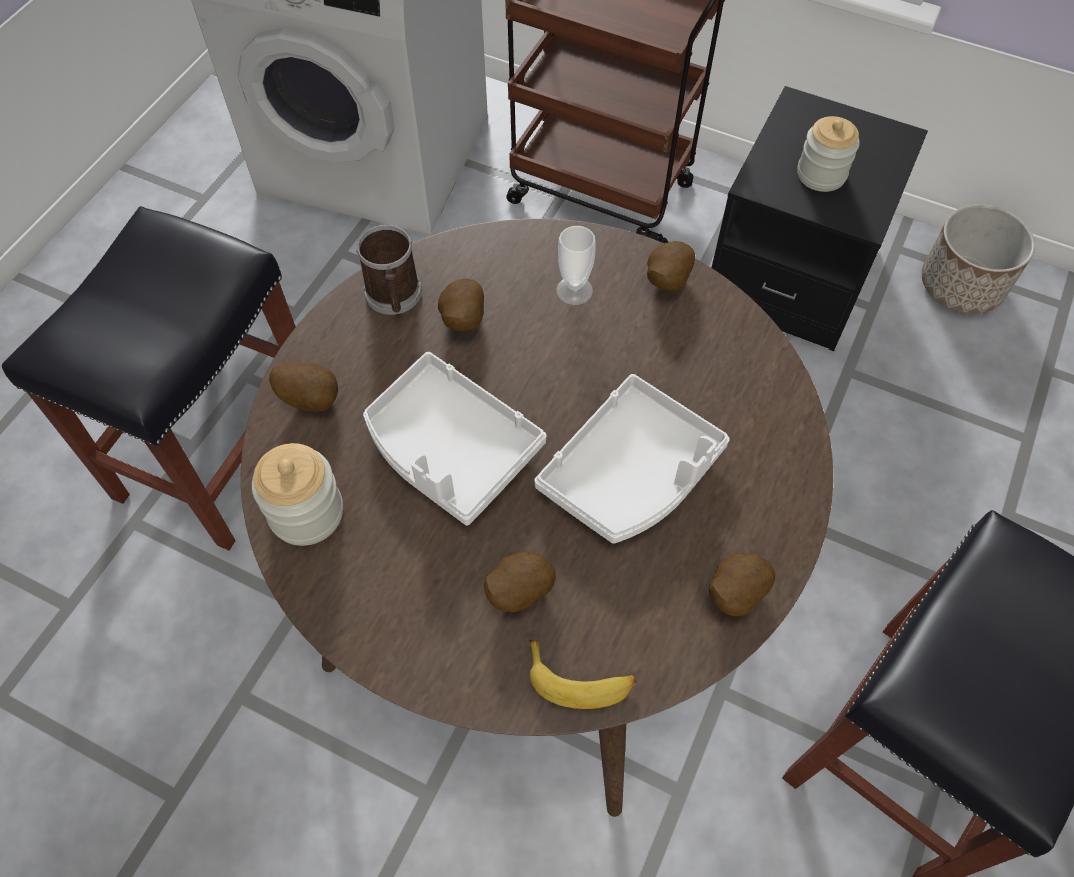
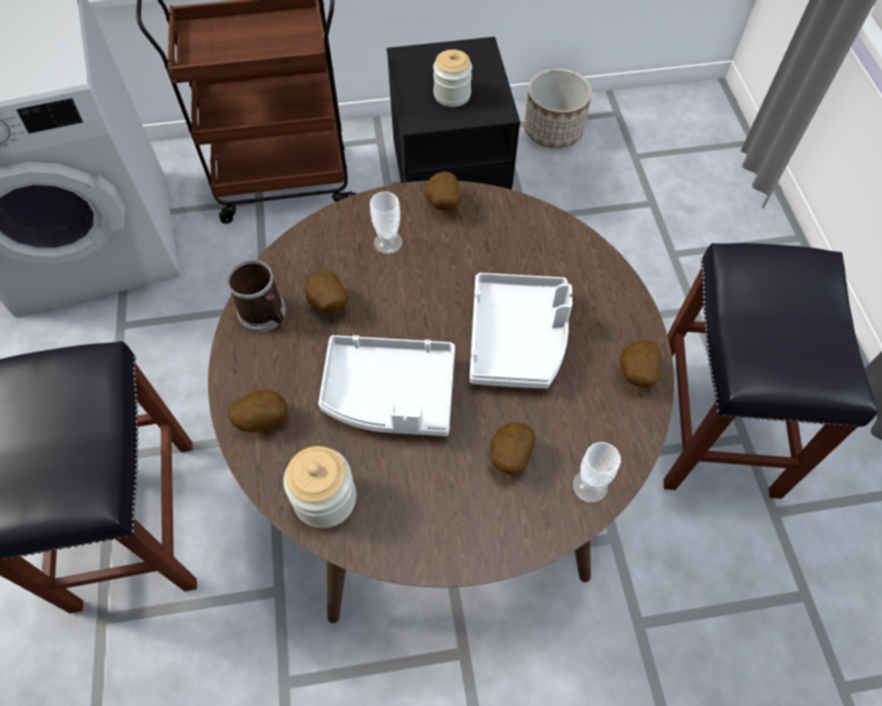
camera: 35 degrees left, 0 degrees up
banana [529,639,637,709] -> cup [573,442,621,502]

